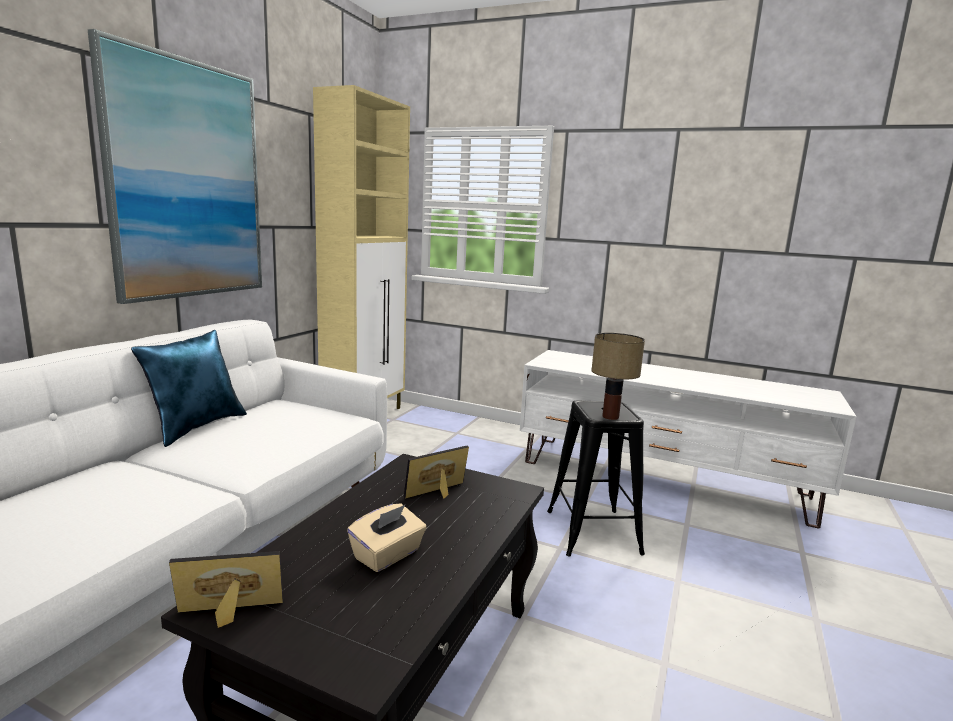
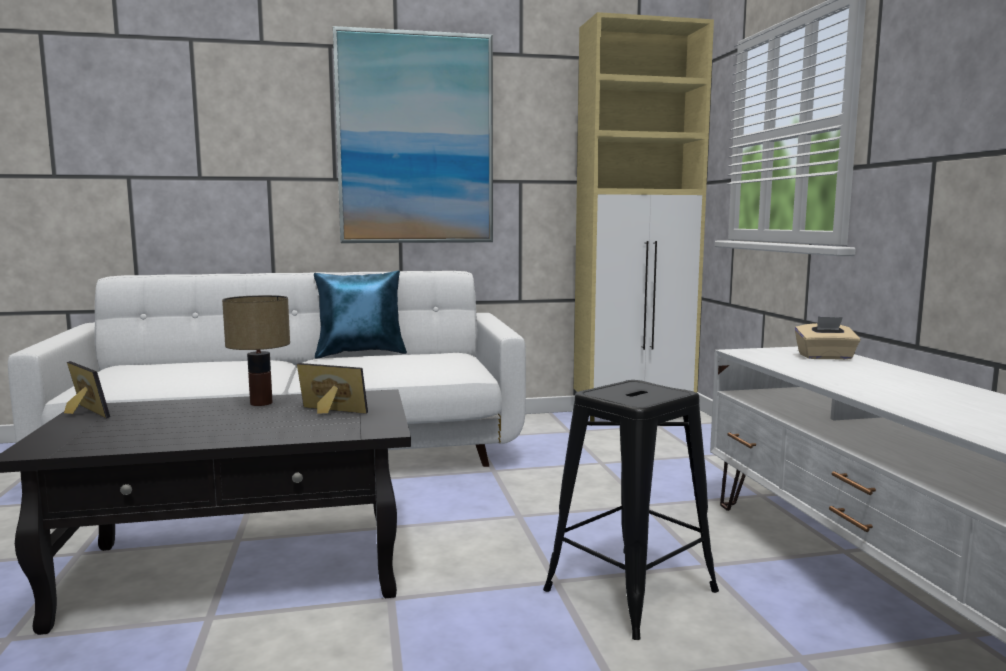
camera: 55 degrees right, 5 degrees down
beige tissue box [347,503,427,572] -> beige tissue box moved to [795,316,860,360]
table lamp [591,333,645,420] -> table lamp moved to [222,295,290,406]

